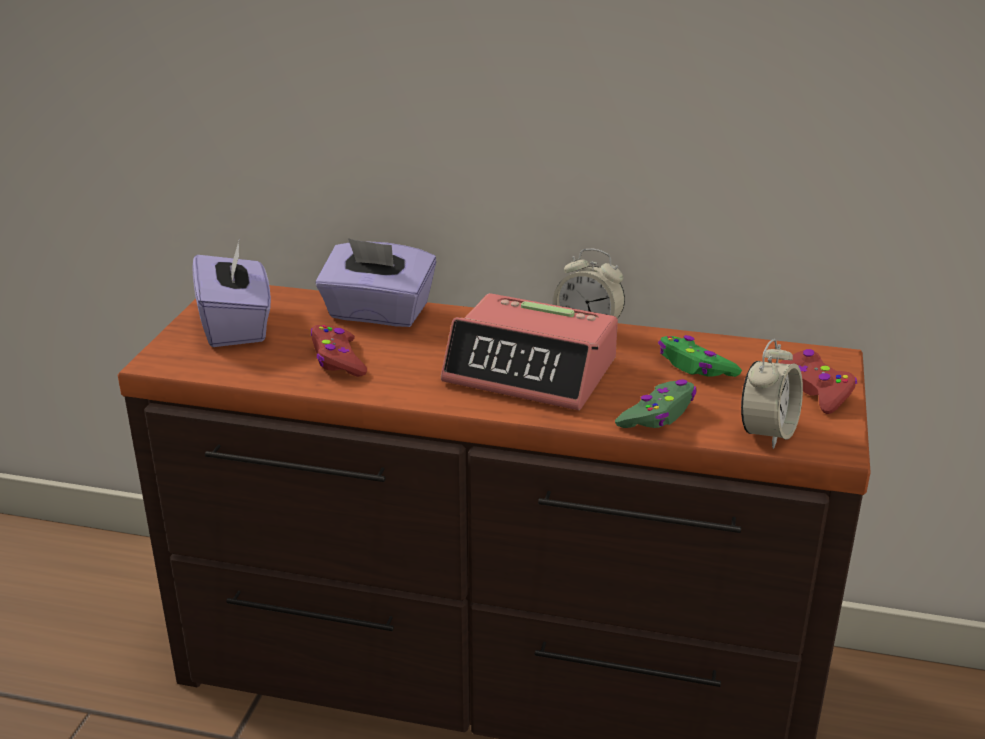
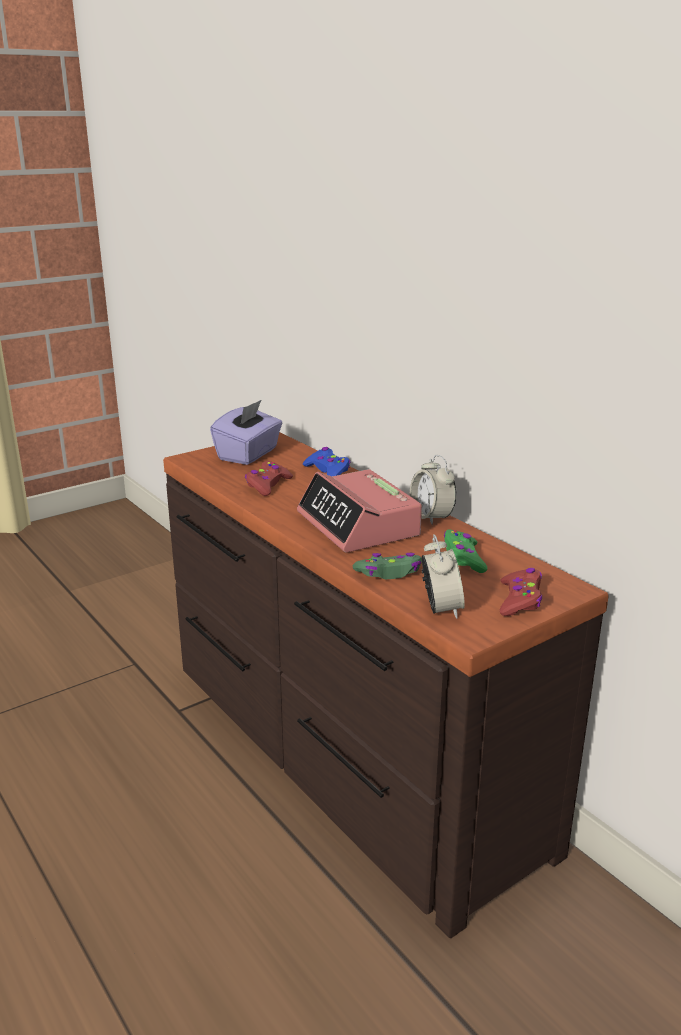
camera: 40 degrees right, 5 degrees down
purple tissue box [316,238,436,327] -> blue game controller [303,447,351,476]
alarm clock [741,339,803,449] -> alarm clock turned 75 degrees counterclockwise [422,534,465,619]

